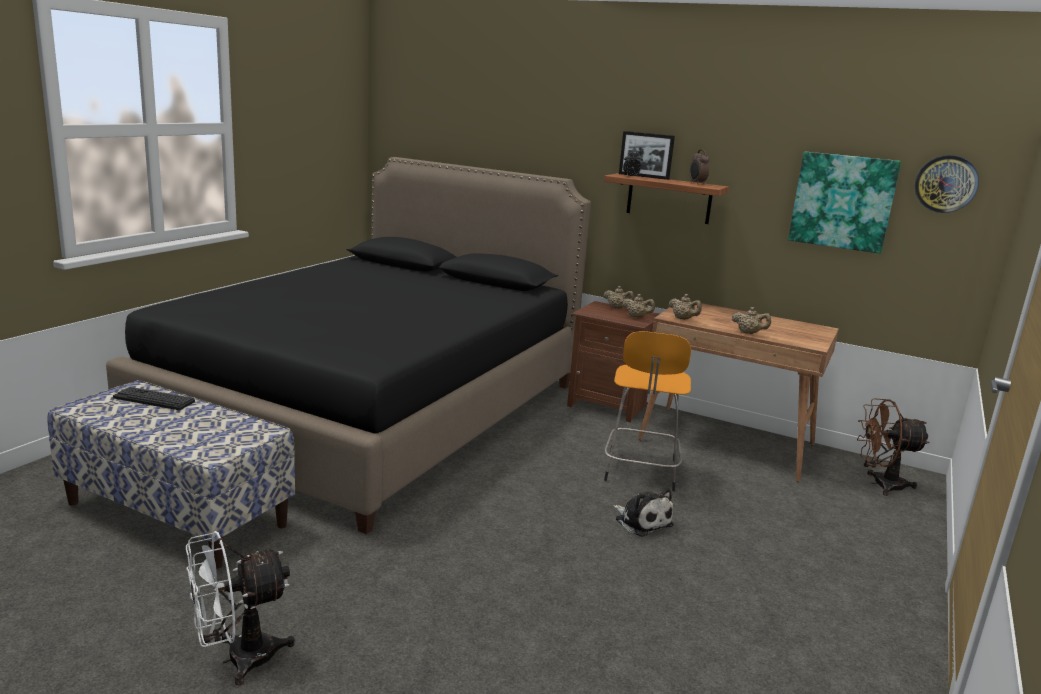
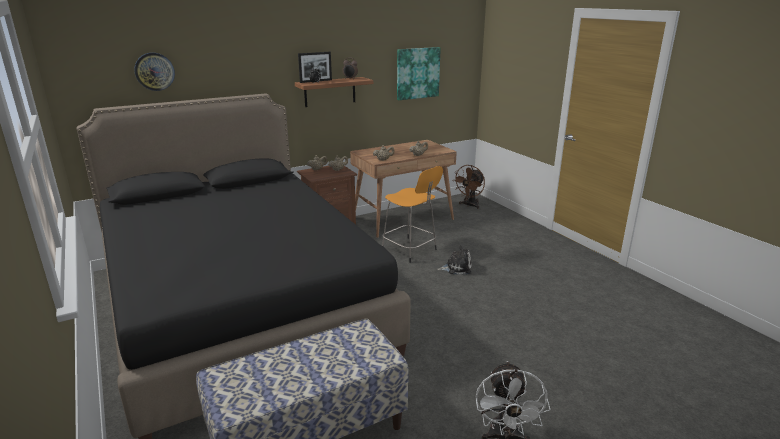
camera: 55 degrees left, 5 degrees up
keyboard [113,387,195,410] -> none
wall clock [915,155,979,213] -> wall clock moved to [134,53,175,91]

